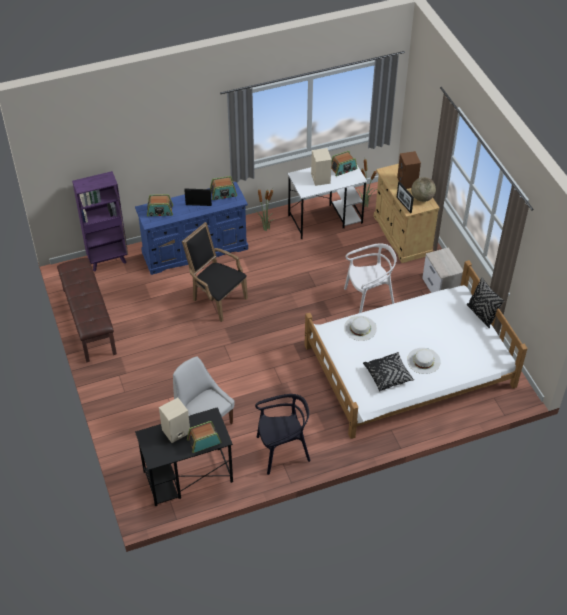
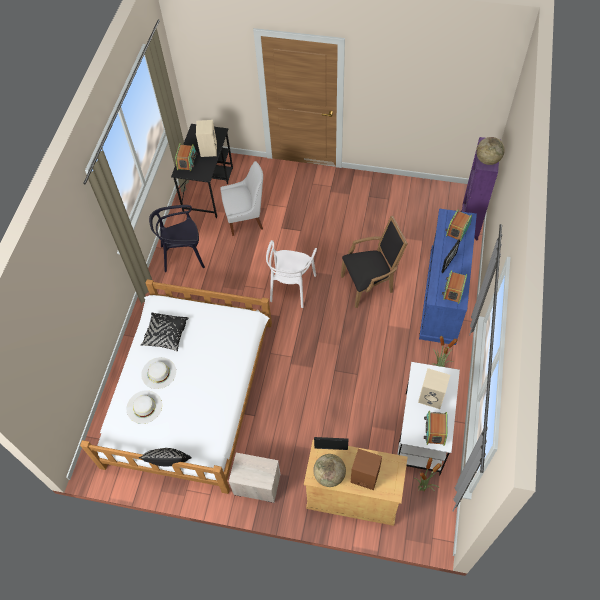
camera: 125 degrees right, 10 degrees up
brown bench [57,258,117,362] -> none
black chair [255,394,310,475] -> black chair turned 60 degrees clockwise [149,205,205,272]
white chair [344,243,397,313] -> white chair moved to [266,240,317,308]
white hat [344,316,377,341] -> white hat moved to [126,390,162,424]
none -> globe [476,137,505,165]

